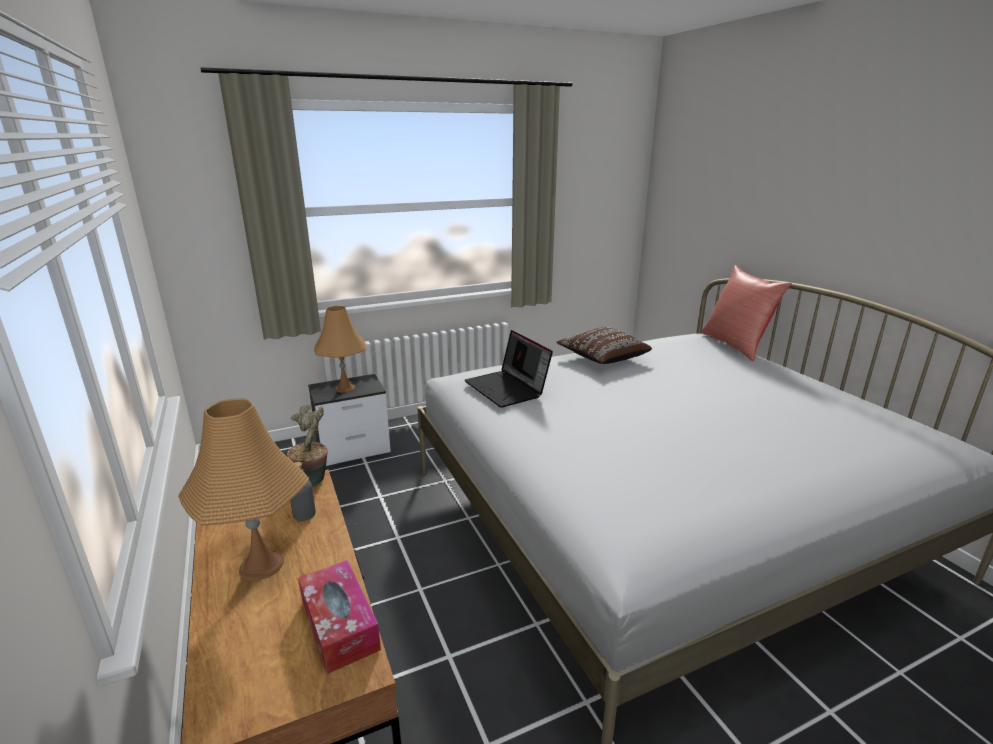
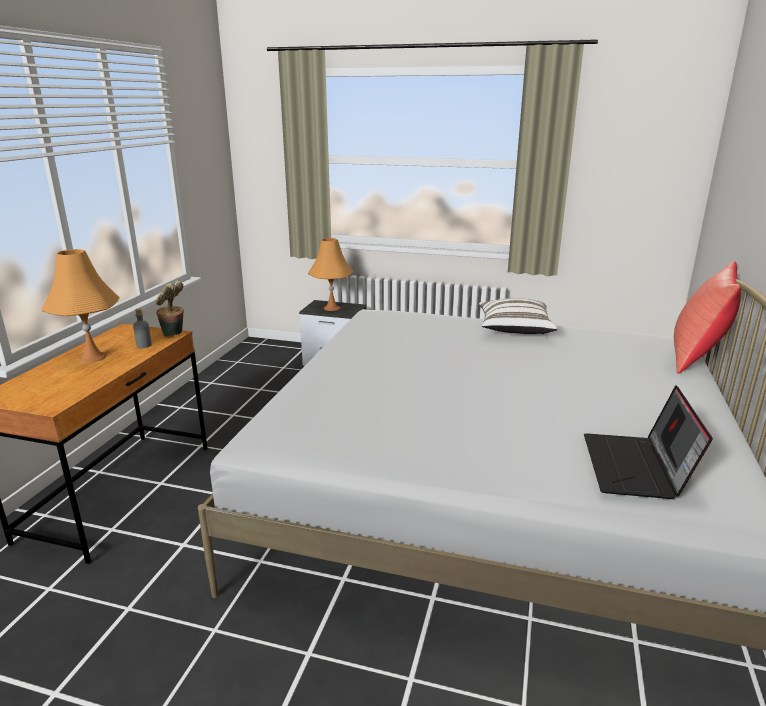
camera: 40 degrees right, 0 degrees up
tissue box [298,560,381,674] -> none
laptop [465,330,553,408] -> laptop moved to [584,386,713,499]
brown pillow [556,327,652,364] -> white pillow [479,298,557,334]

